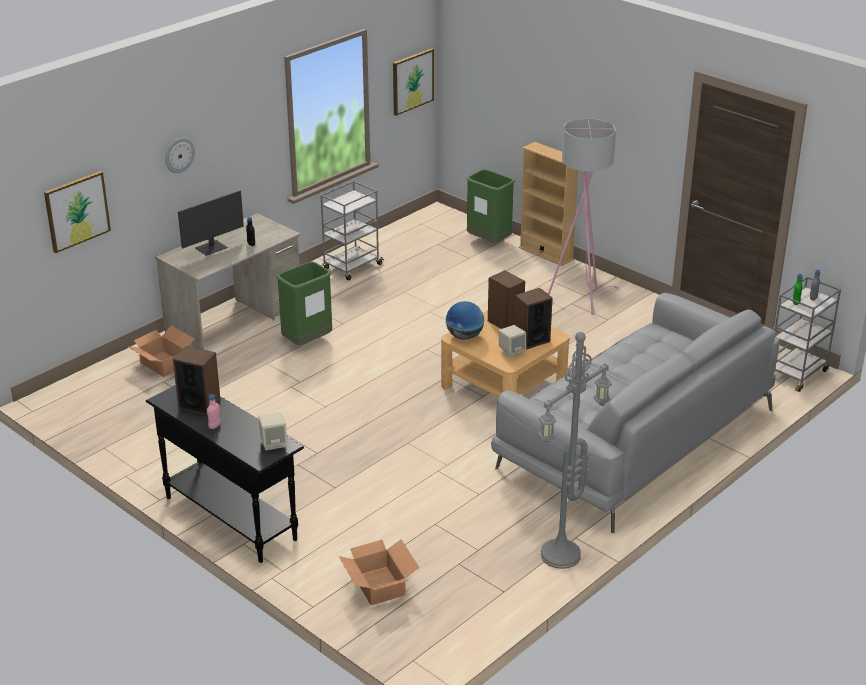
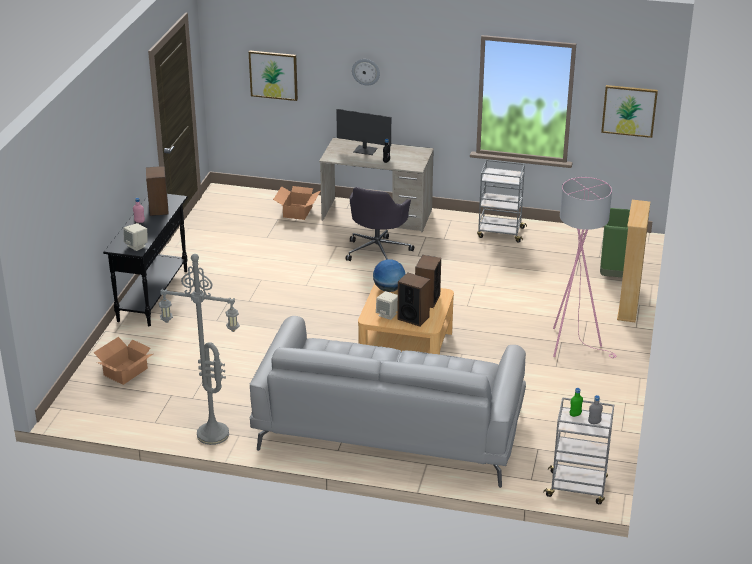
camera: 60 degrees right, 0 degrees up
green trash can [276,262,332,345] -> grey office chair [346,187,414,261]

